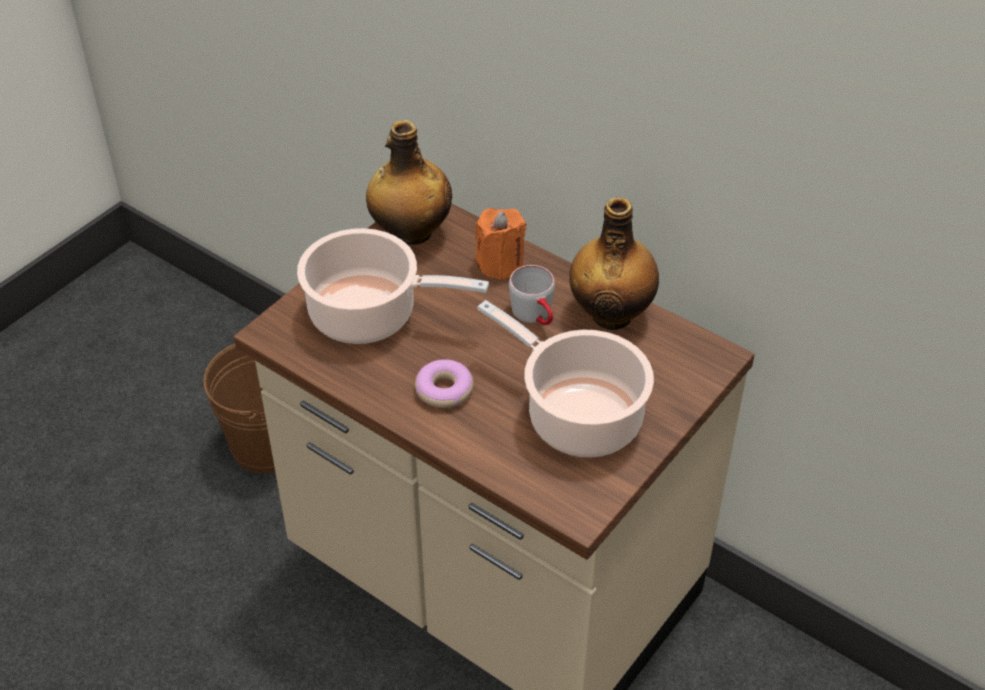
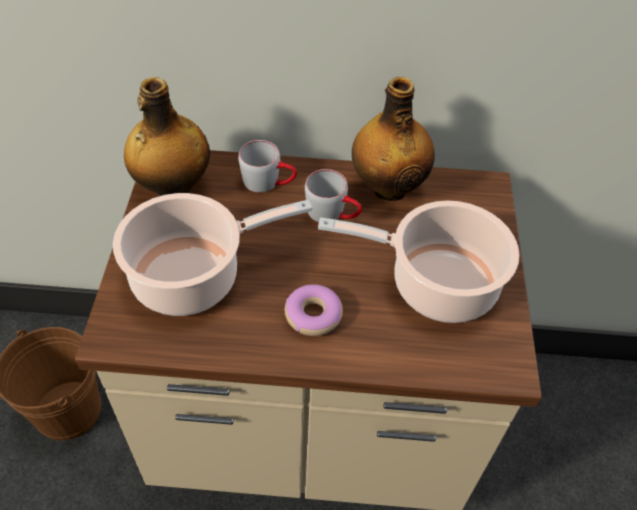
camera: 35 degrees left, 5 degrees up
orange candle [475,208,526,280] -> grey mug [238,140,297,193]

